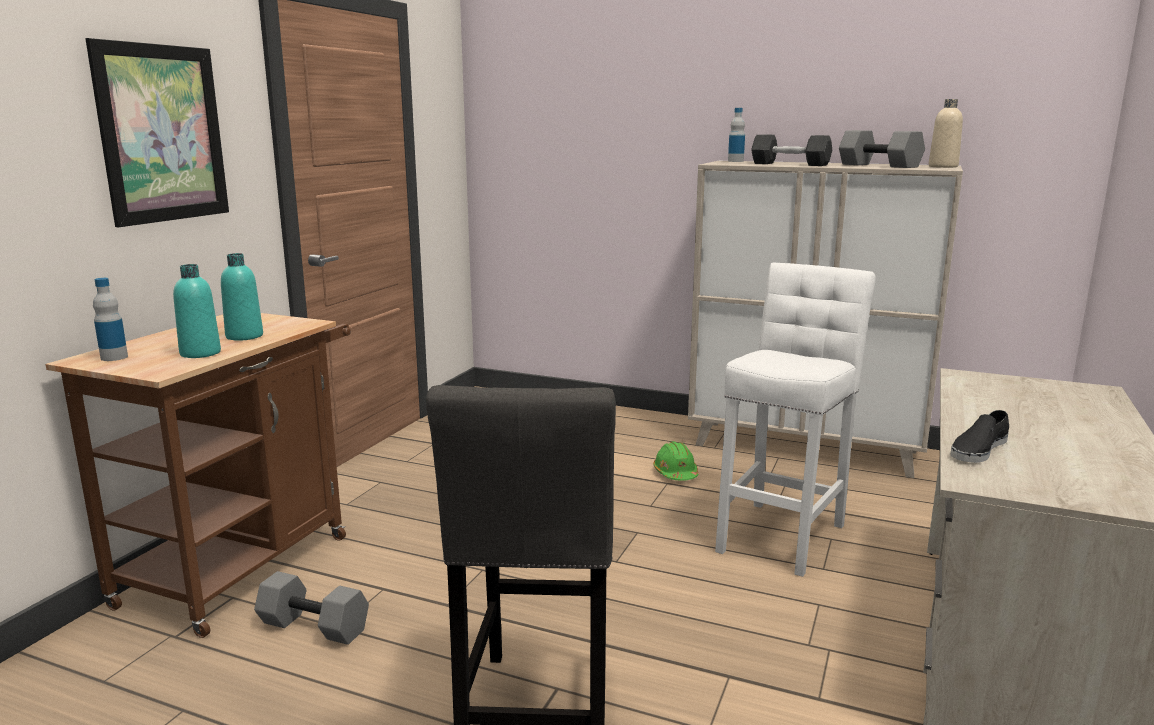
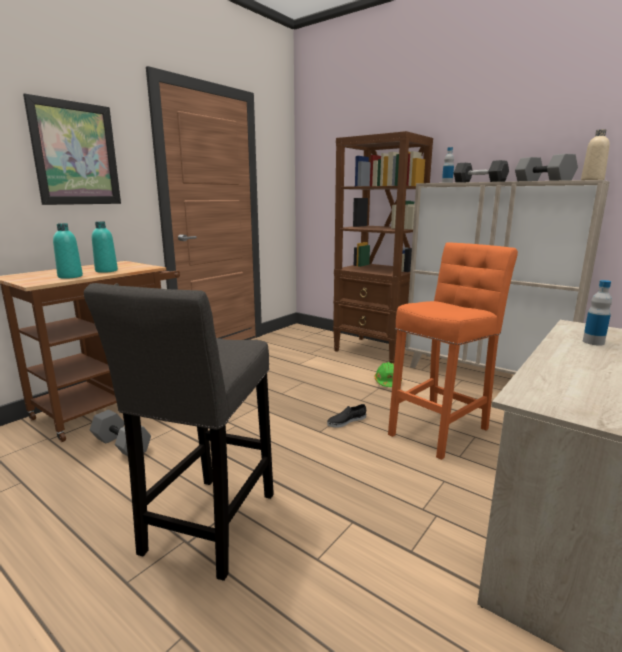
camera: 15 degrees right, 0 degrees up
bottle [93,278,128,361] -> bottle moved to [583,280,612,345]
white stool [715,263,876,577] -> orange stool [388,242,518,460]
black shoe [951,410,1009,463] -> black shoe moved to [327,404,366,428]
none -> brown bookcase [333,131,433,363]

